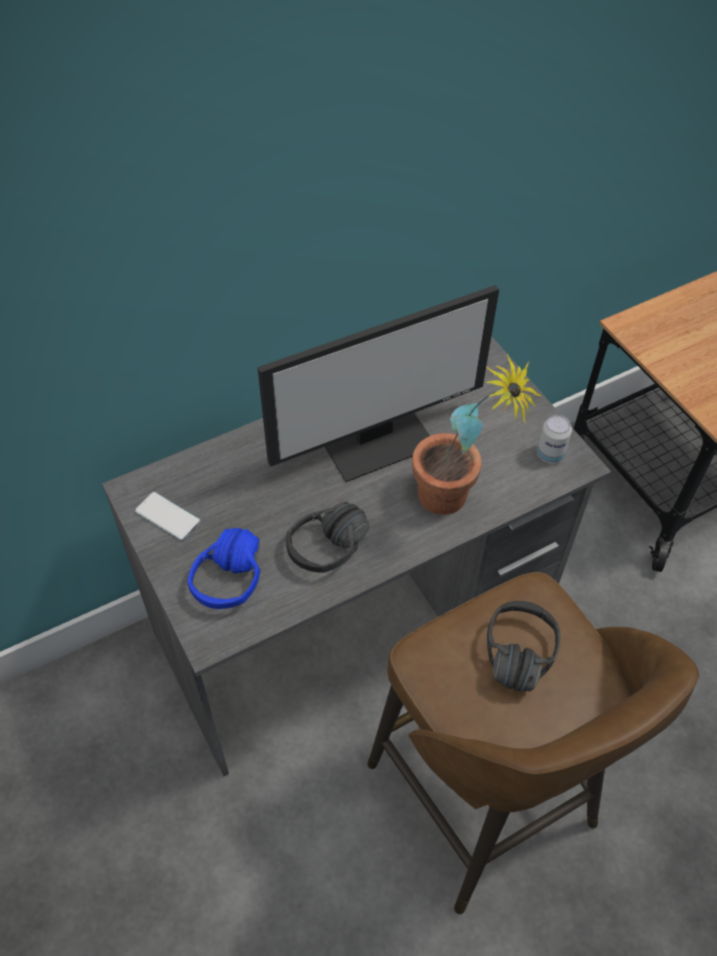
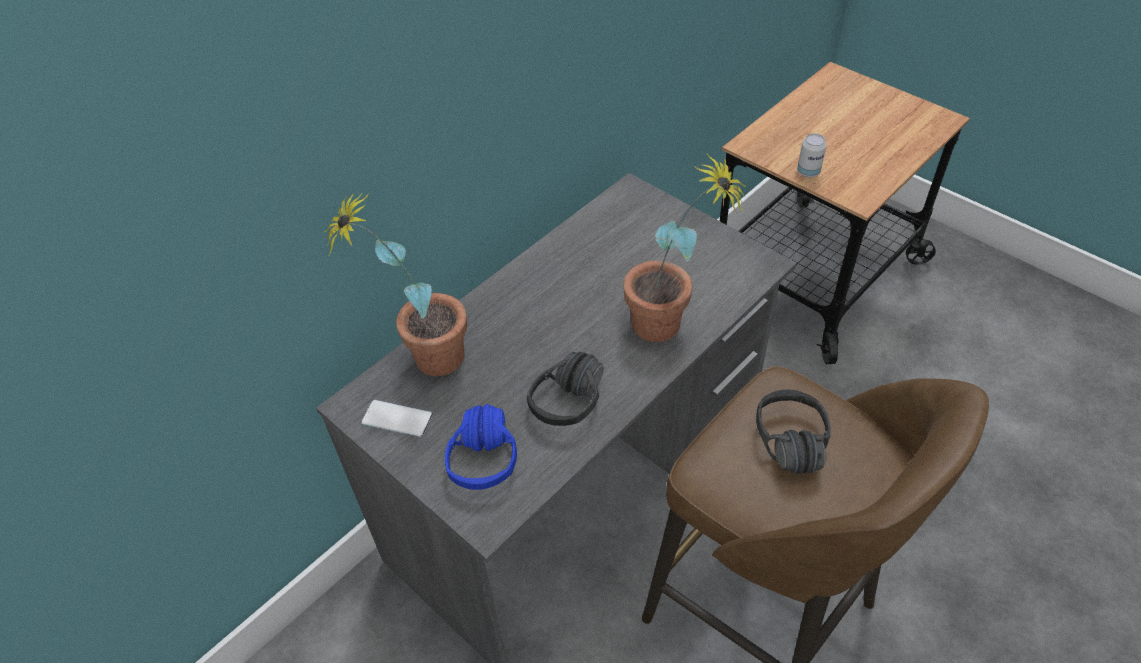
camera: 15 degrees left, 5 degrees down
monitor [258,285,499,482] -> none
can [537,415,572,463] -> can moved to [797,133,826,177]
none -> potted plant [323,192,467,376]

